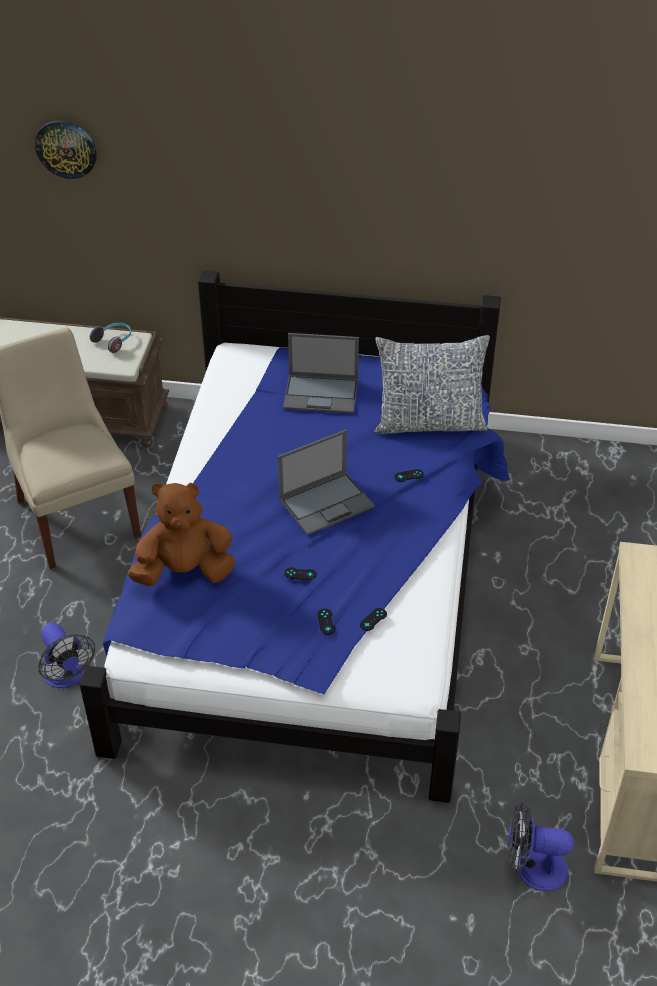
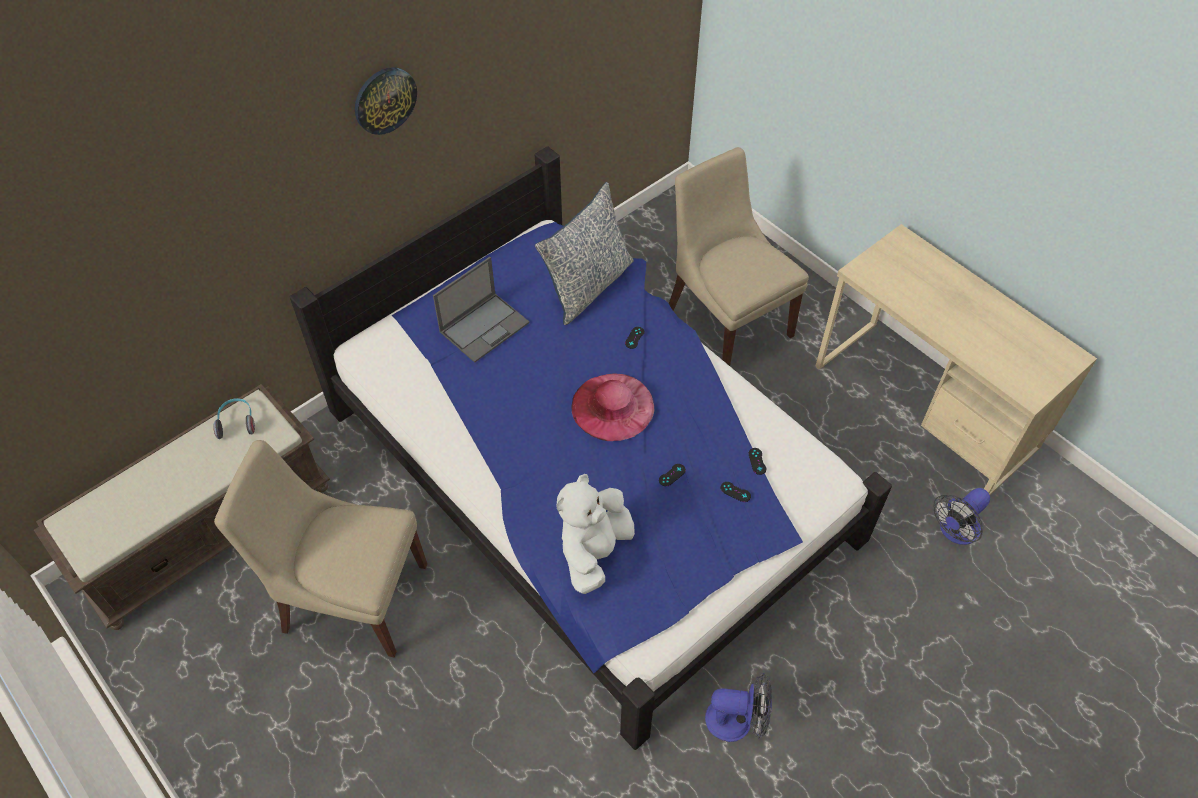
camera: 50 degrees left, 10 degrees up
wall clock [35,120,97,179] -> wall clock moved to [355,67,417,135]
fan [38,622,95,688] -> fan moved to [705,673,772,742]
brown plush toy [128,483,235,586] -> white plush toy [557,474,635,594]
laptop [278,429,375,535] -> pink hat [571,373,655,441]
none -> beige chair [669,147,809,366]

